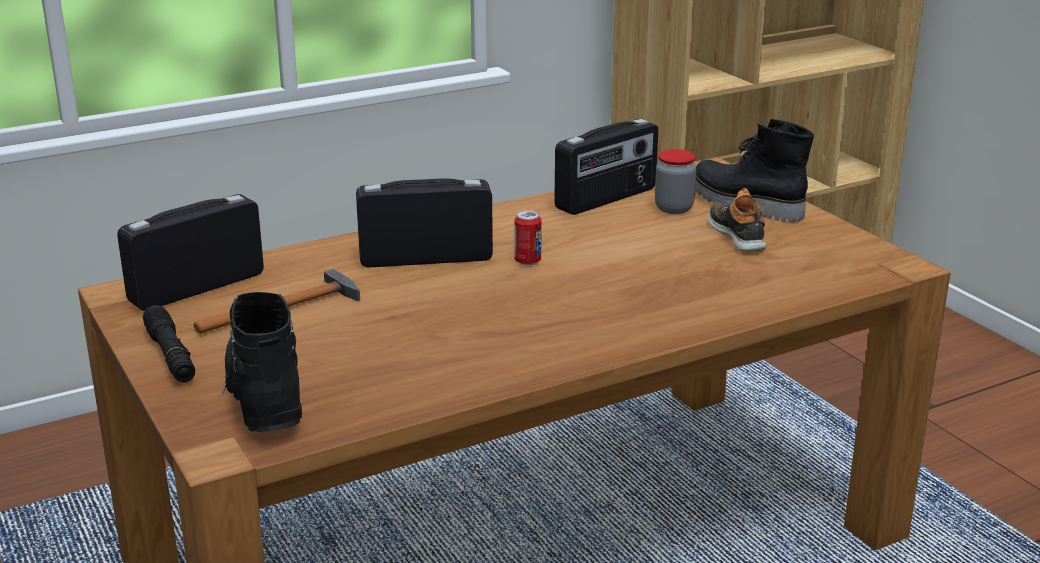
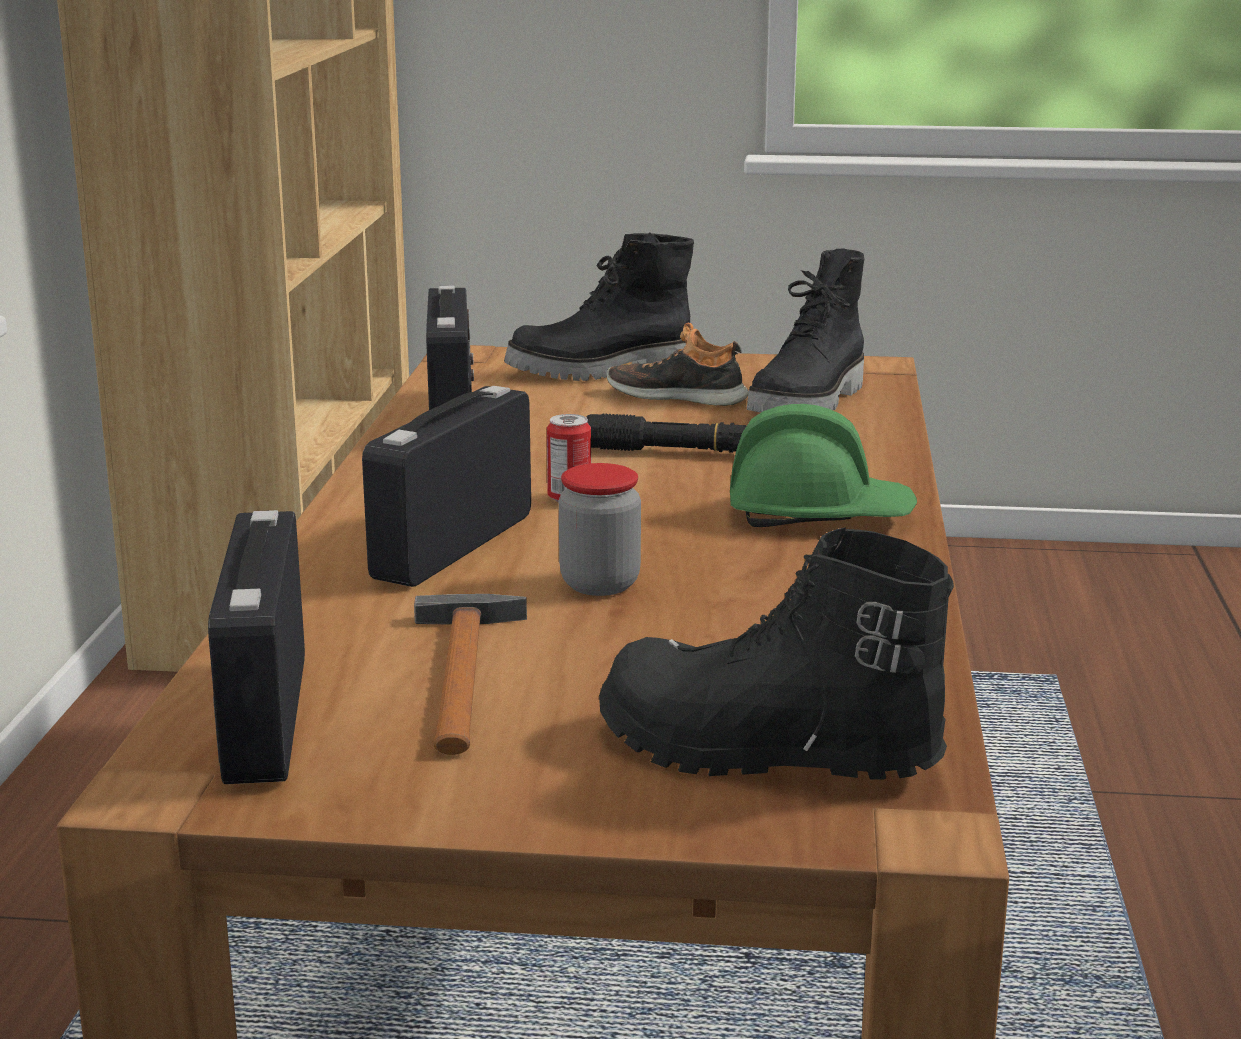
camera: 55 degrees left, 5 degrees down
black flashlight [143,305,195,383] -> black flashlight moved to [586,413,747,453]
jar [655,149,696,214] -> jar moved to [559,463,641,596]
none -> green hard hat [730,404,917,527]
none -> black boot [747,248,865,413]

